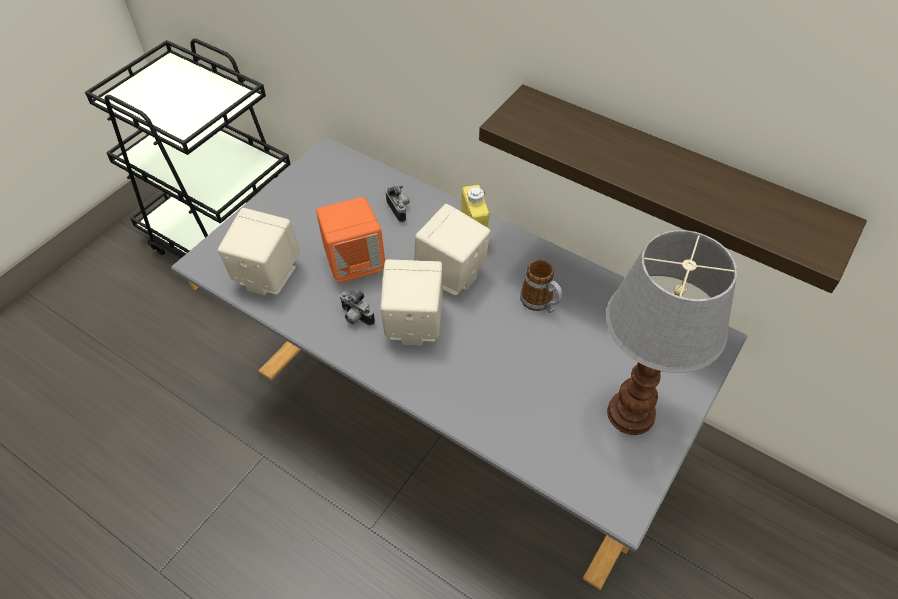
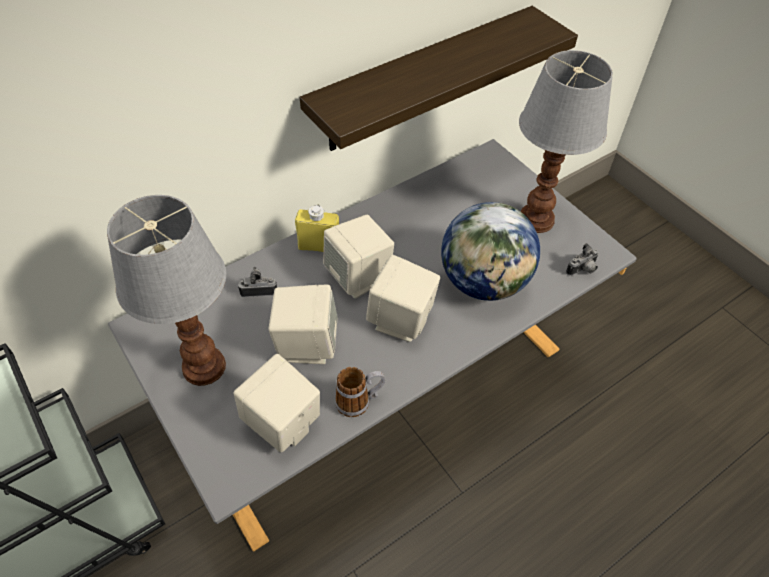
camera: 70 degrees left, 0 degrees up
orange speaker [316,197,385,283] -> beige speaker [268,285,338,364]
camera [340,291,375,326] -> camera moved to [566,243,599,276]
mug [520,260,563,313] -> mug moved to [335,367,385,417]
none -> table lamp [107,195,226,386]
none -> globe [441,202,540,301]

